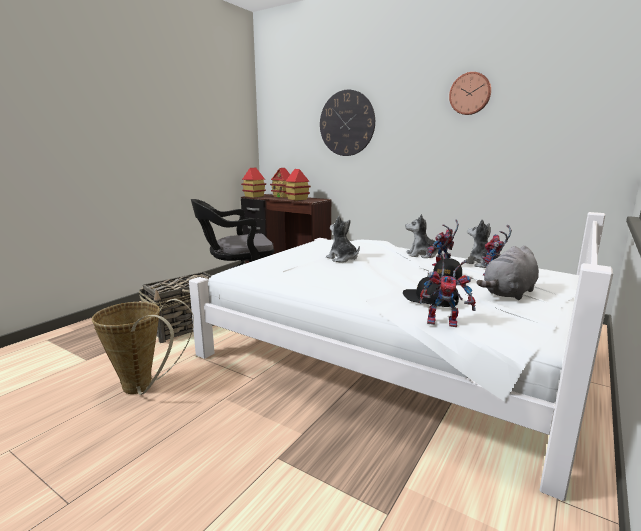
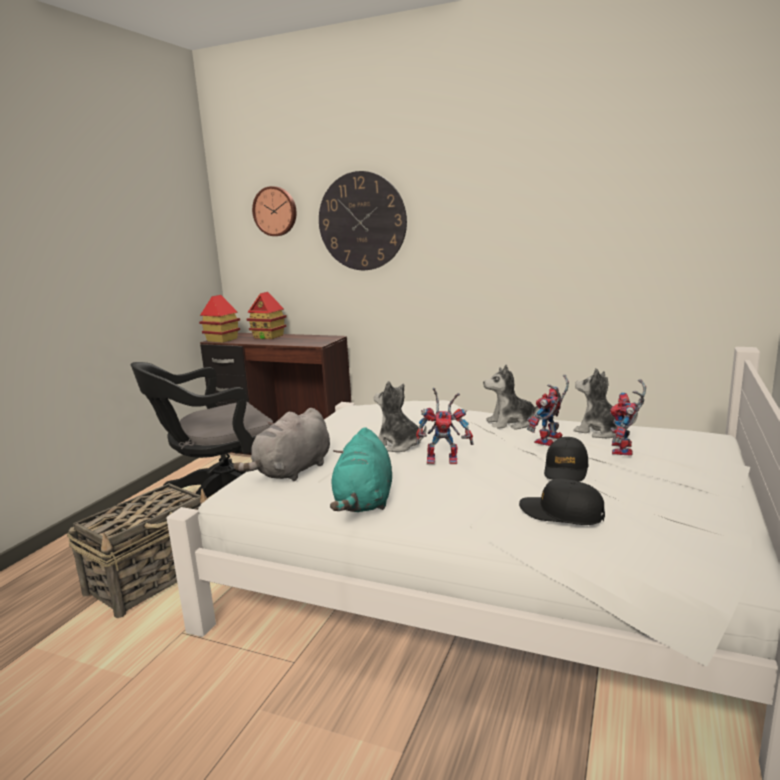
camera: 10 degrees left, 0 degrees up
basket [92,299,194,395] -> none
toy house [284,169,311,201] -> none
toy robot [419,253,476,327] -> toy robot moved to [416,388,474,464]
wall clock [449,72,491,115] -> wall clock moved to [252,186,297,236]
grey plush toy [477,246,539,300] -> grey plush toy moved to [233,408,330,481]
none -> turquoise plush toy [330,427,392,512]

